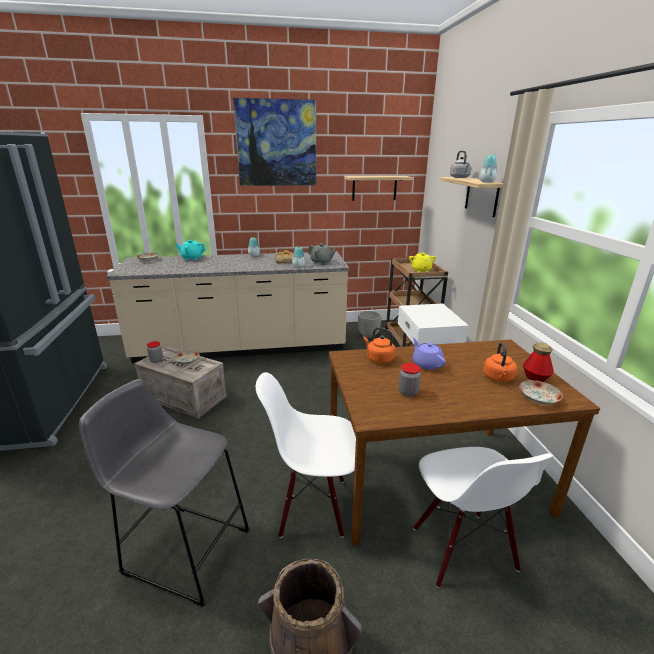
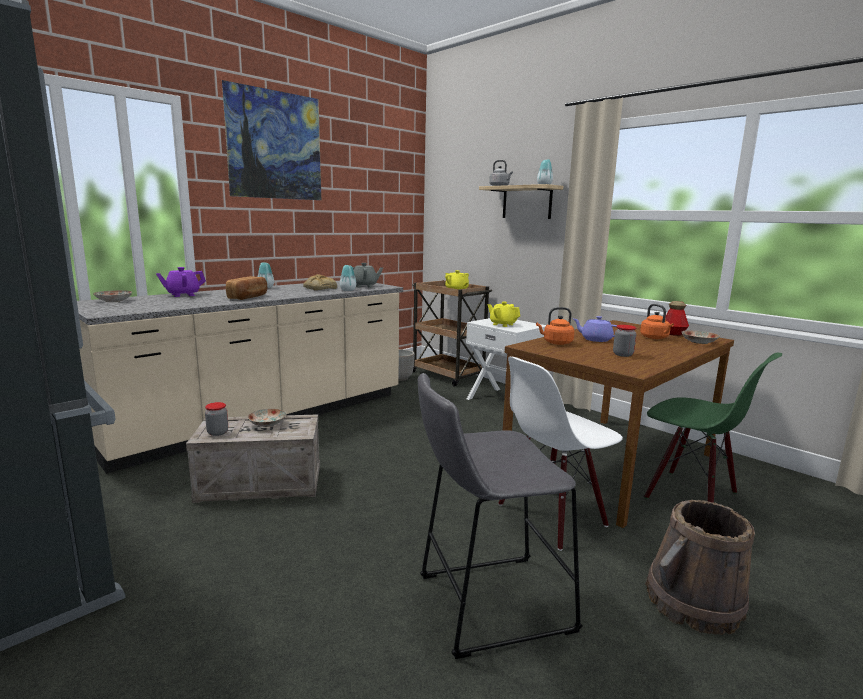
camera: 35 degrees left, 10 degrees down
turquoise teapot [175,240,206,260] -> purple teapot [156,267,206,297]
shelf [344,176,413,201] -> none
white chair [413,447,554,588] -> green chair [644,353,782,502]
none -> bread [226,276,267,300]
none -> yellow teapot [487,302,520,327]

